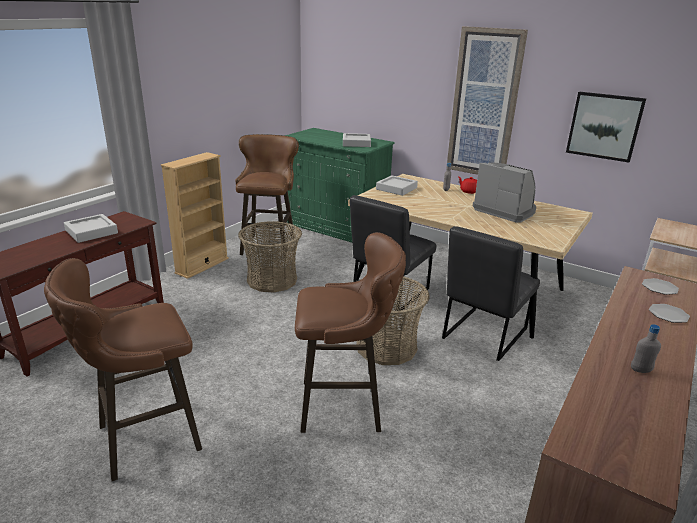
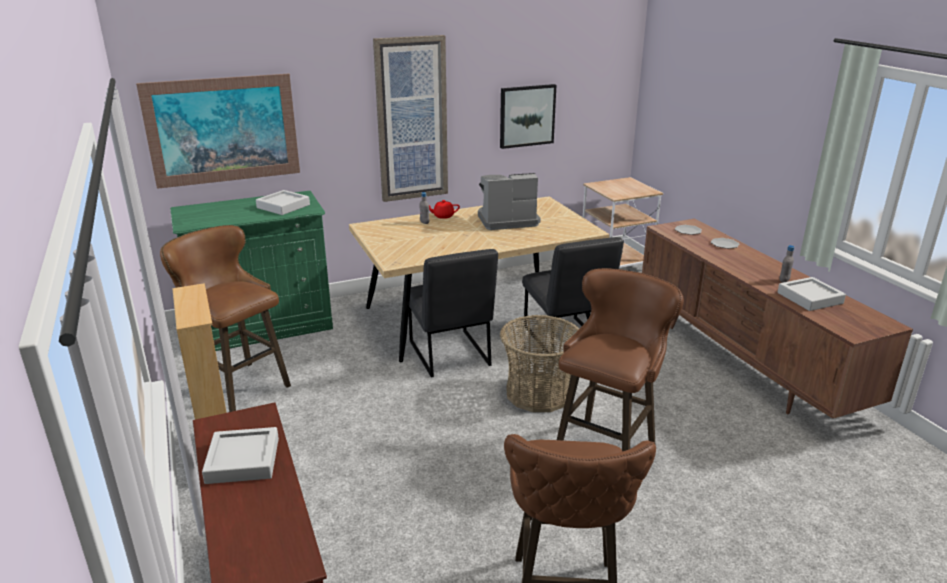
camera: 55 degrees left, 0 degrees up
basket [238,221,302,292] -> none
grey tray [376,175,418,196] -> grey tray moved to [777,277,846,311]
none -> picture [136,74,300,189]

